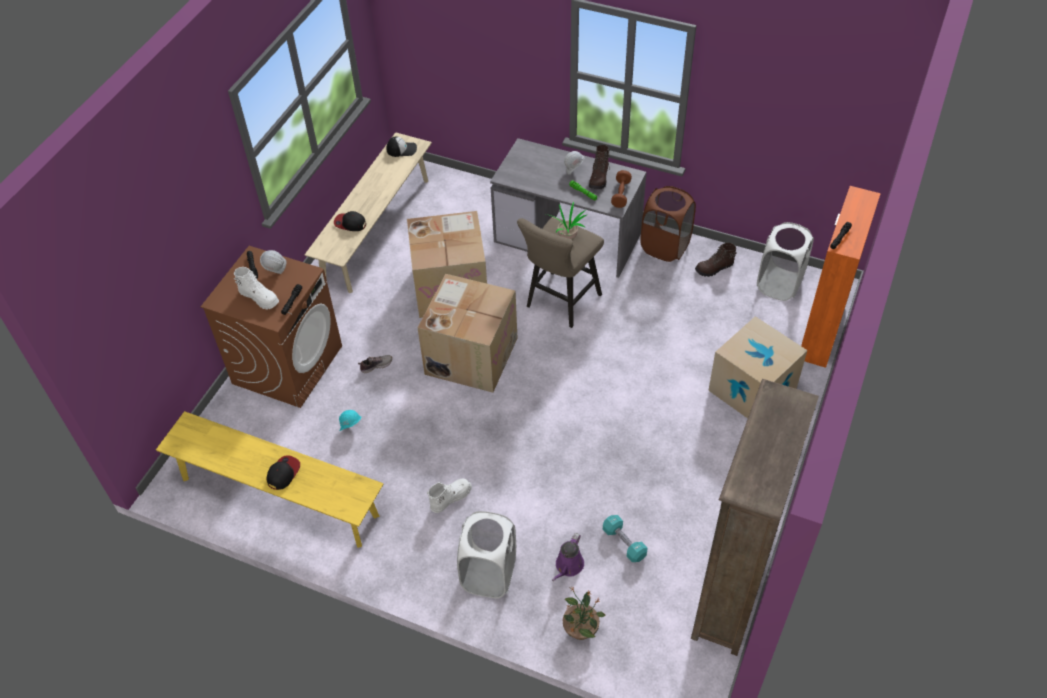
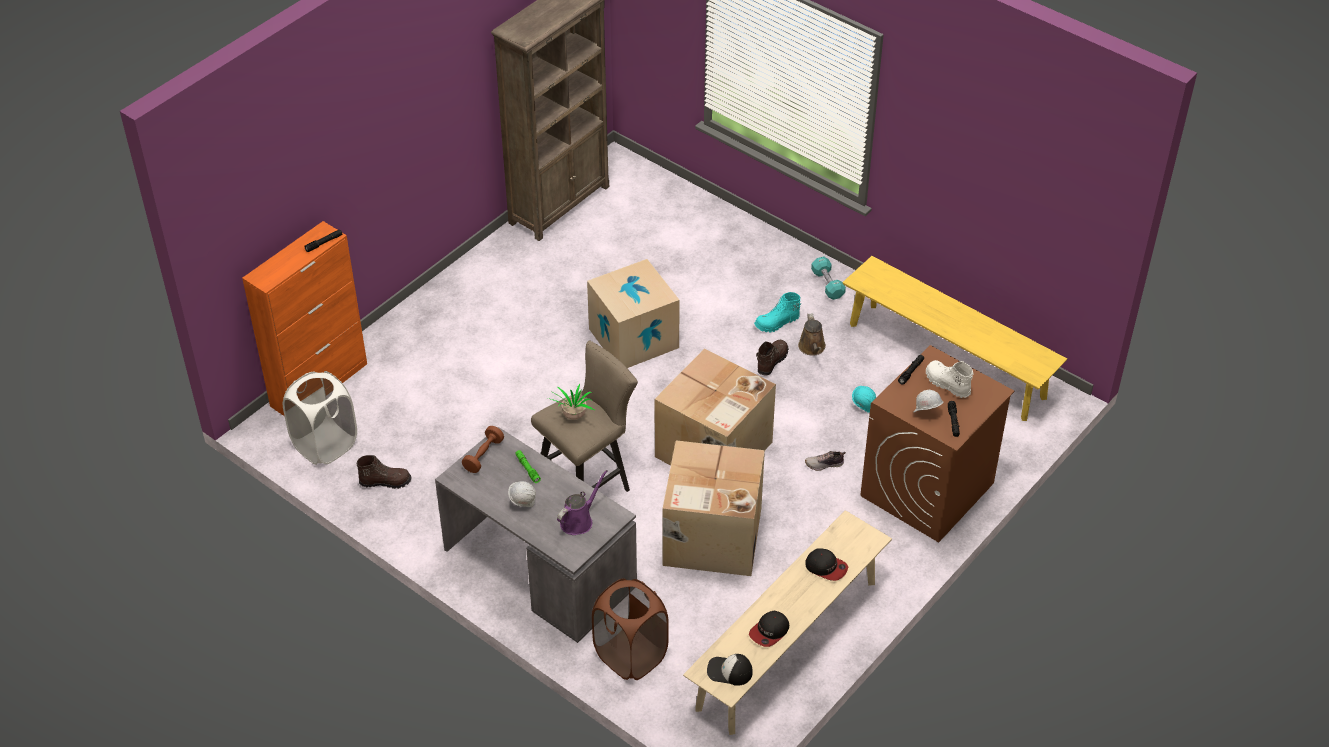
camera: 165 degrees left, 5 degrees down
cap [266,455,300,490] -> cap moved to [749,611,789,647]
white boot [427,478,472,513] -> turquoise boot [754,292,801,333]
white laundry basket [457,511,516,598] -> none
purple watering can [552,533,584,581] -> purple watering can moved to [557,470,607,535]
potted plant [563,588,605,640] -> none
brown boot [589,145,610,189] -> brown boot moved to [756,340,789,376]
turquoise dumbbell [603,515,648,562] -> turquoise dumbbell moved to [811,257,846,300]
brown laundry basket [640,186,696,262] -> brown laundry basket moved to [592,578,669,680]
cardboard box [708,316,807,418] -> cardboard box moved to [587,259,680,368]
none -> brown watering can [798,313,826,355]

